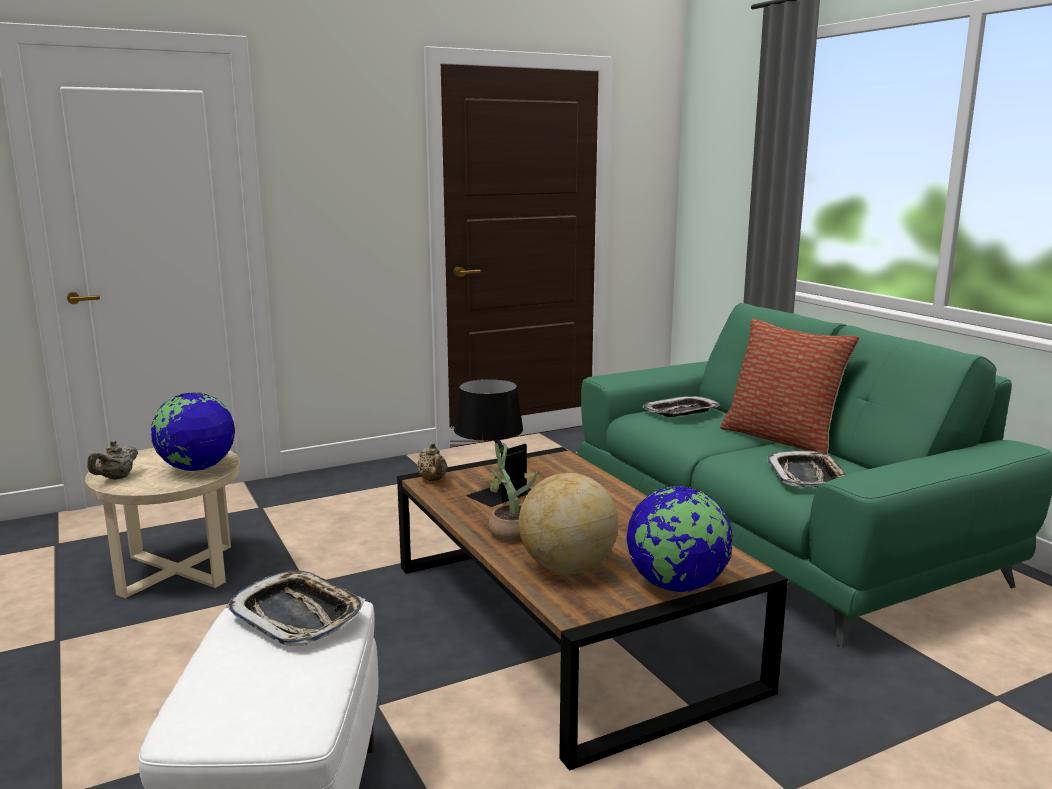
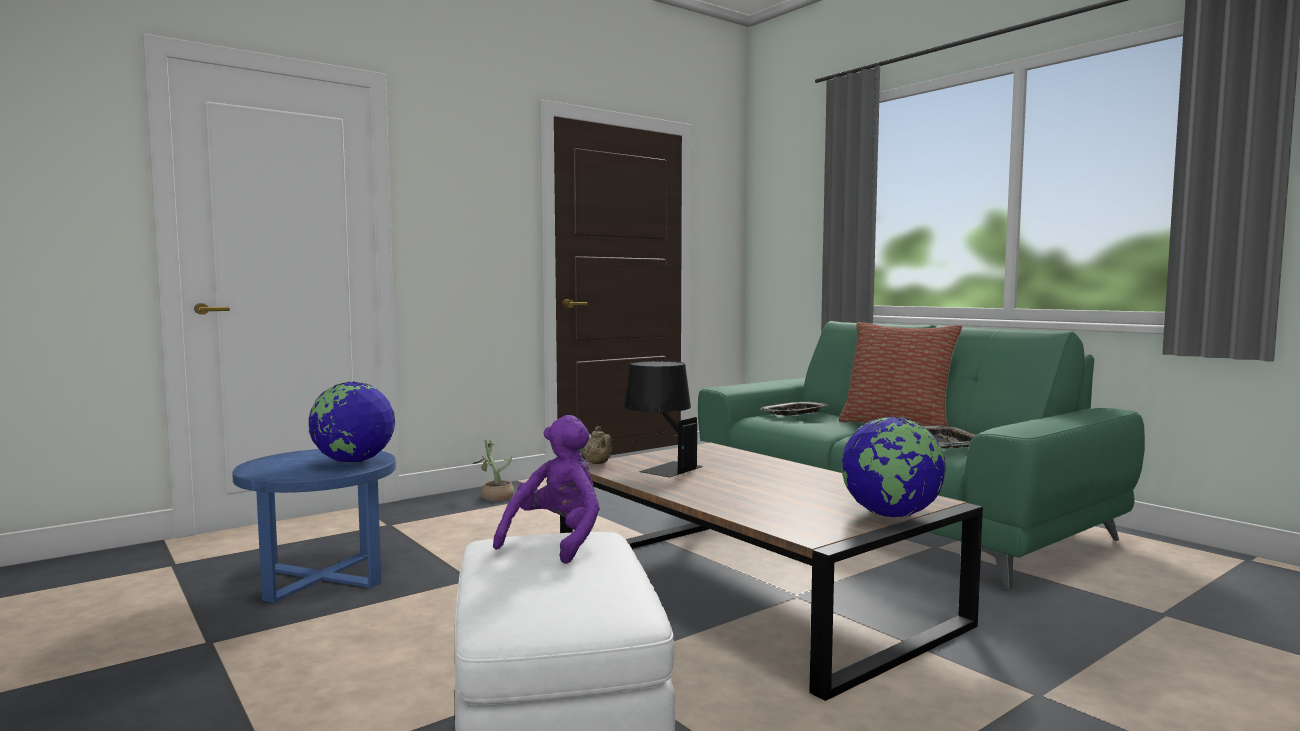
camera: 10 degrees left, 10 degrees down
beige side table [85,448,241,598] -> blue side table [232,449,396,603]
beige teapot [87,441,138,480] -> none
tray [226,570,365,646] -> purple plush toy [493,415,600,564]
potted plant [477,443,537,542] -> potted plant moved to [473,440,514,501]
globe [519,473,619,574] -> none

